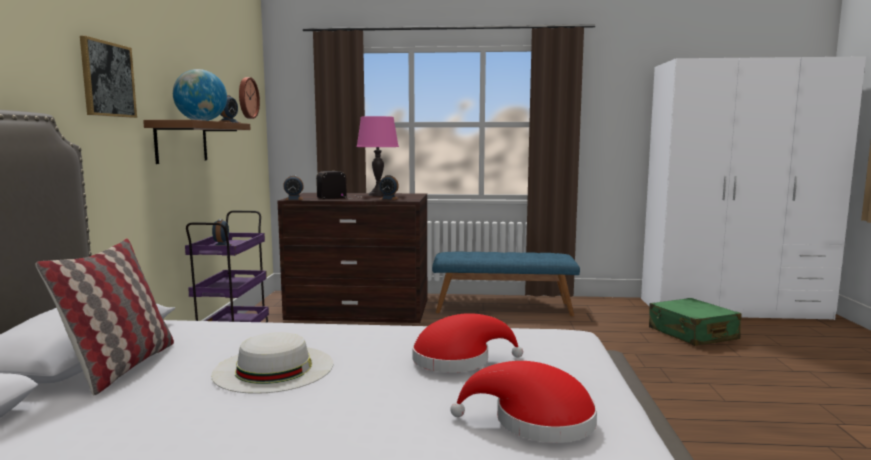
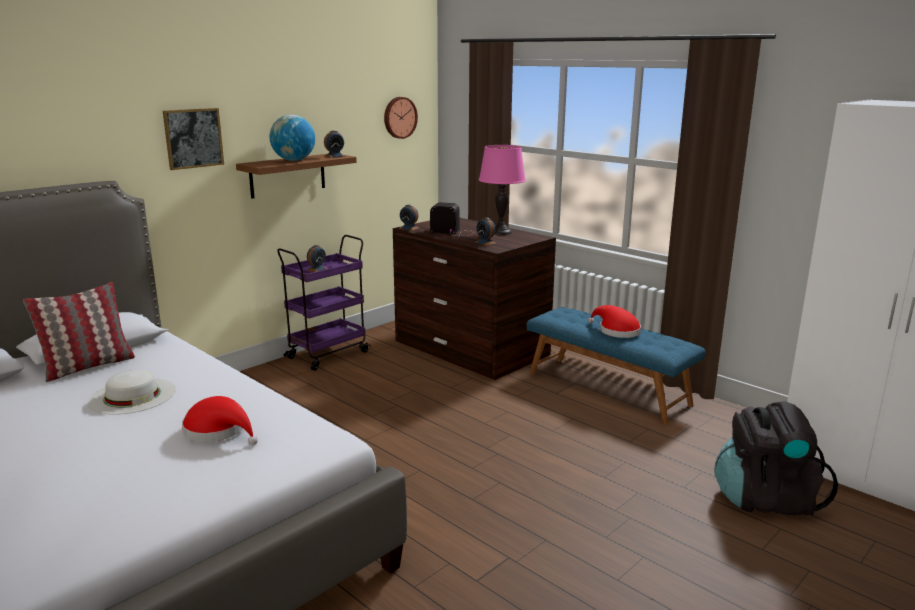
camera: 40 degrees right, 10 degrees up
red hat [450,361,597,443] -> red hat moved to [588,305,641,338]
green suitcase [649,298,742,346] -> black backpack [714,401,838,516]

